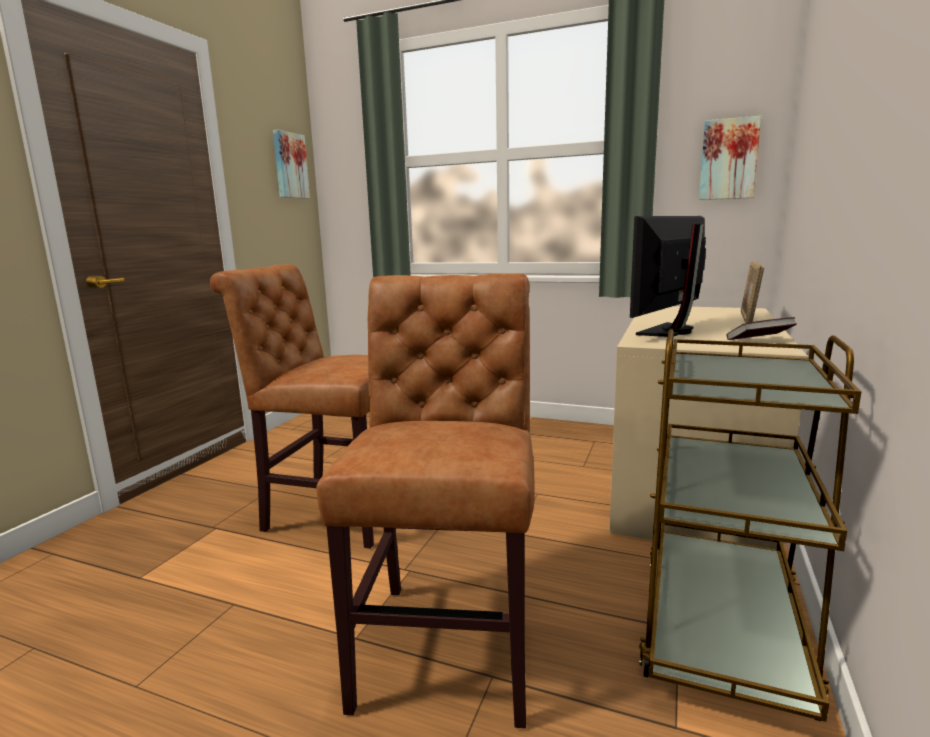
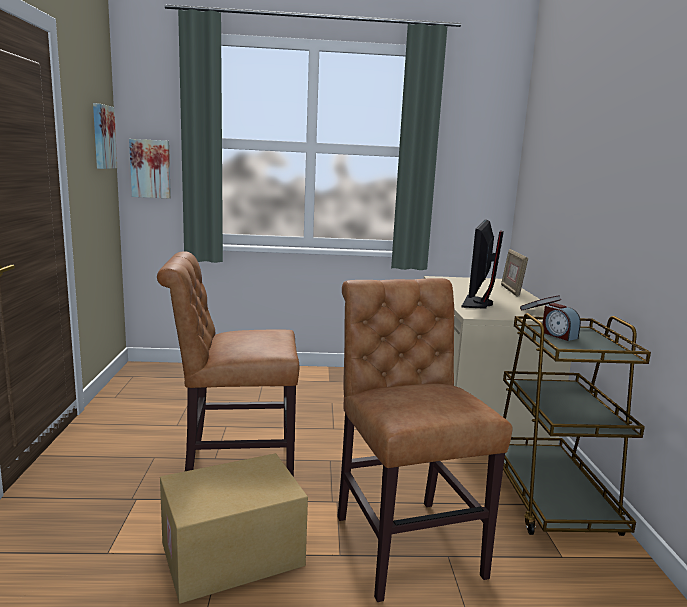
camera: 25 degrees left, 0 degrees up
picture [699,116,761,200] -> picture moved to [129,139,171,198]
none -> cardboard box [160,453,308,604]
none -> alarm clock [542,303,581,341]

